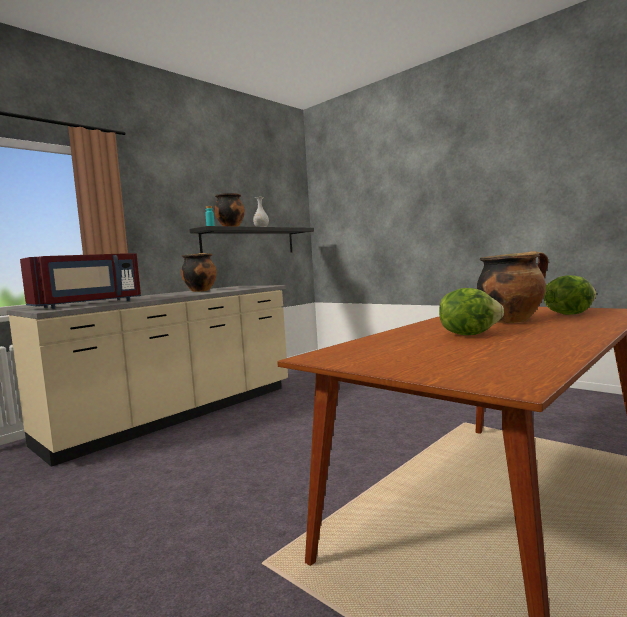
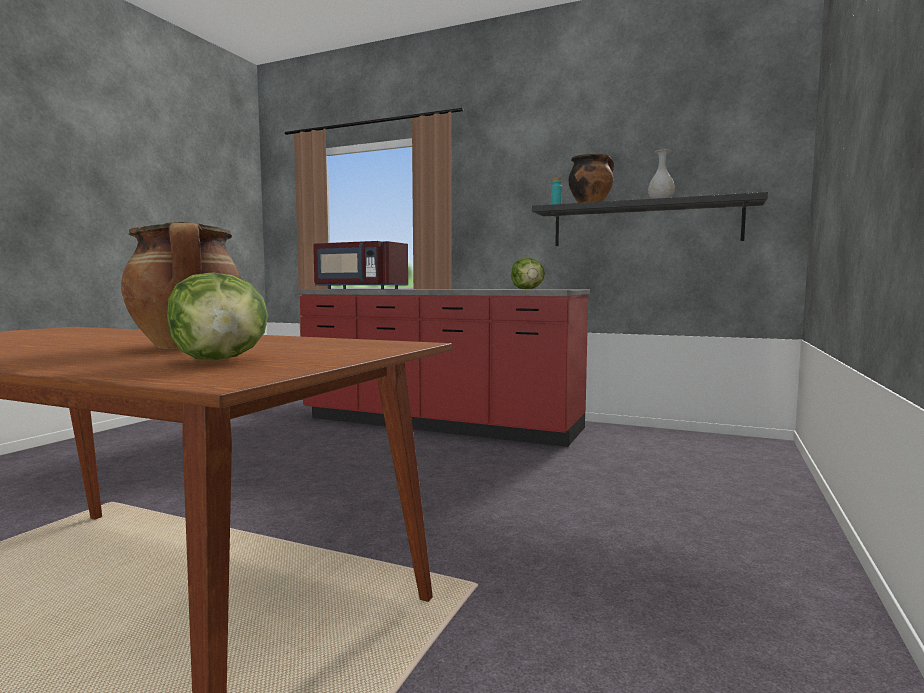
camera: 70 degrees right, 0 degrees up
beige counter [6,285,288,467] -> red counter [295,289,590,447]
cooking pot [181,253,217,292] -> none
lettuce [439,288,504,335] -> lettuce moved to [511,258,545,289]

